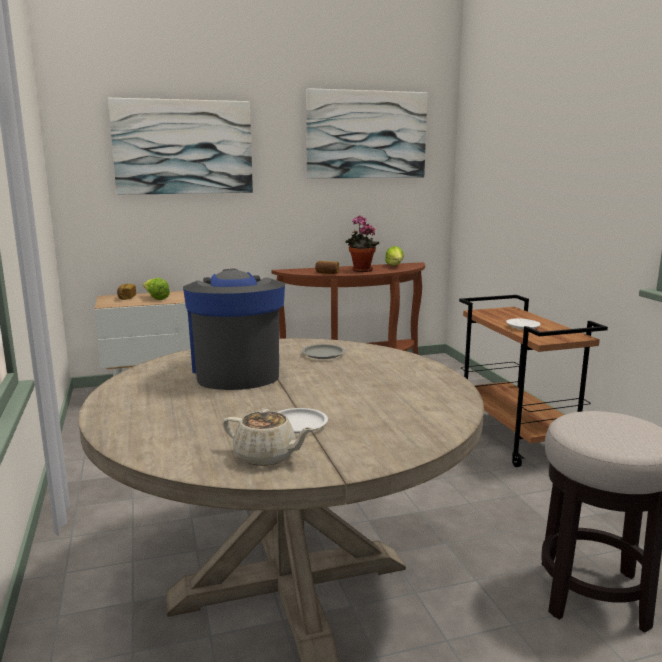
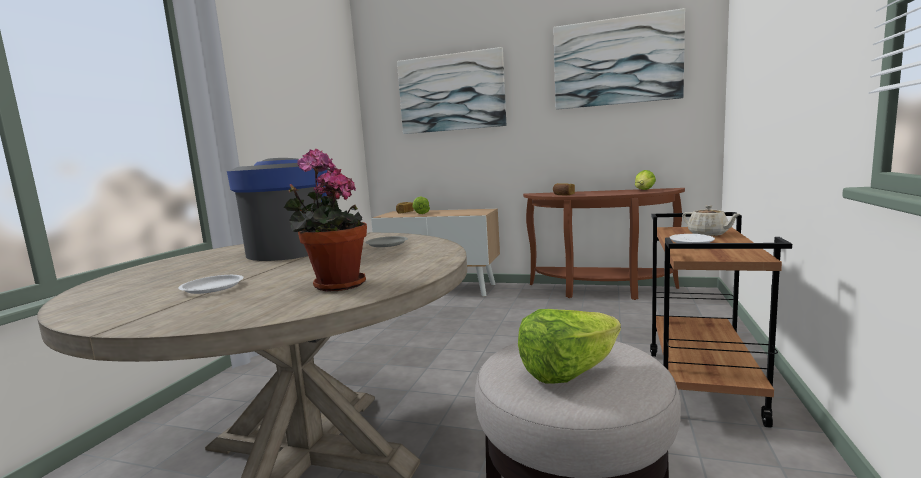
camera: 35 degrees right, 5 degrees down
beige teapot [223,408,314,466] -> beige teapot moved to [682,205,740,236]
potted plant [346,216,380,272] -> potted plant moved to [284,149,367,292]
none -> lettuce [518,309,621,384]

